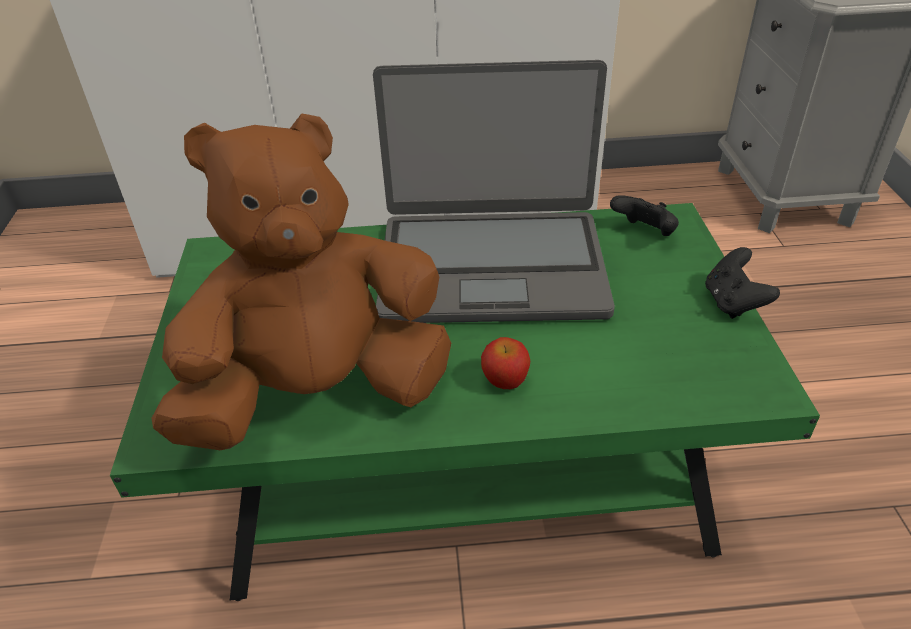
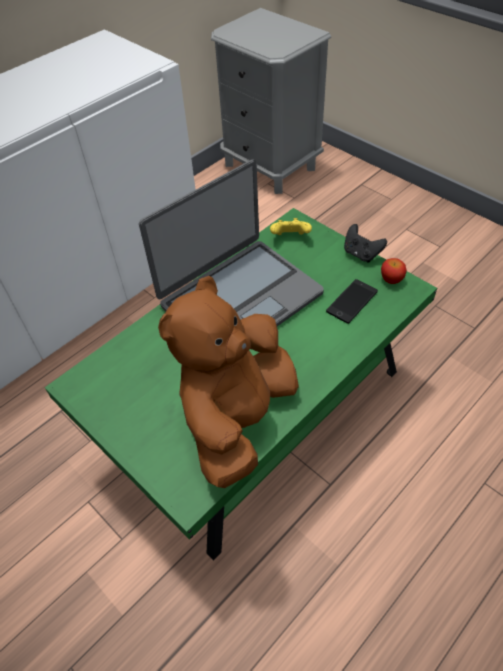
camera: 40 degrees left, 10 degrees up
apple [481,337,530,389] -> apple moved to [381,258,407,284]
black game controller [610,195,679,236] -> yellow game controller [270,218,312,235]
none -> phone [326,279,378,324]

